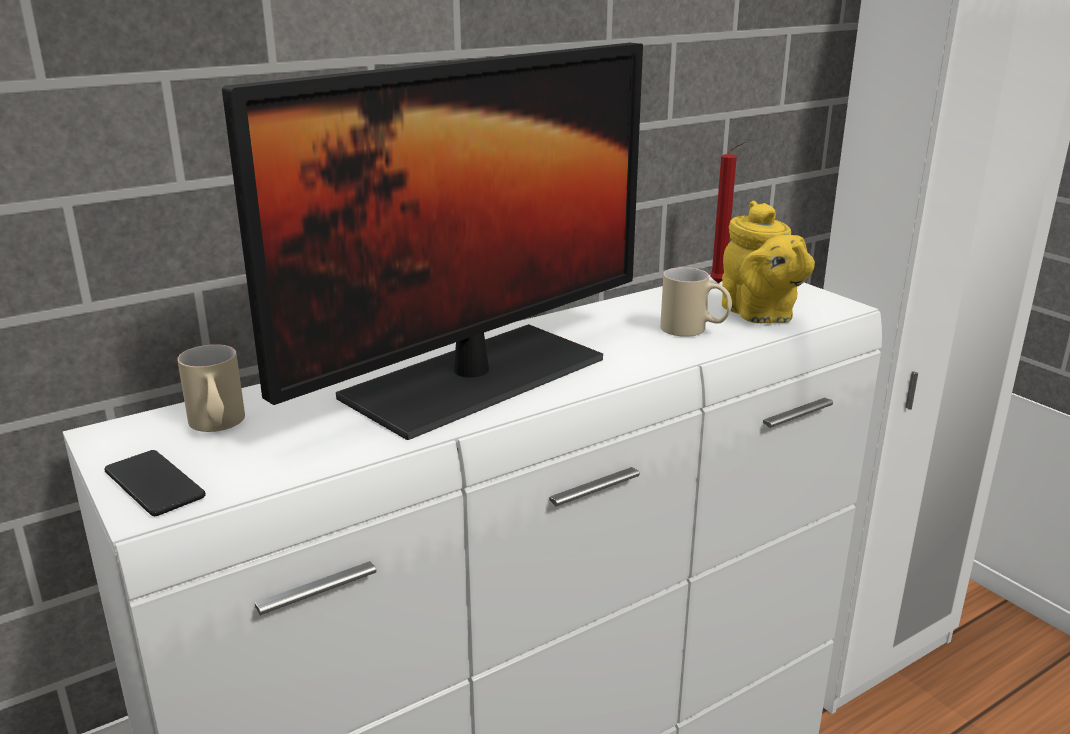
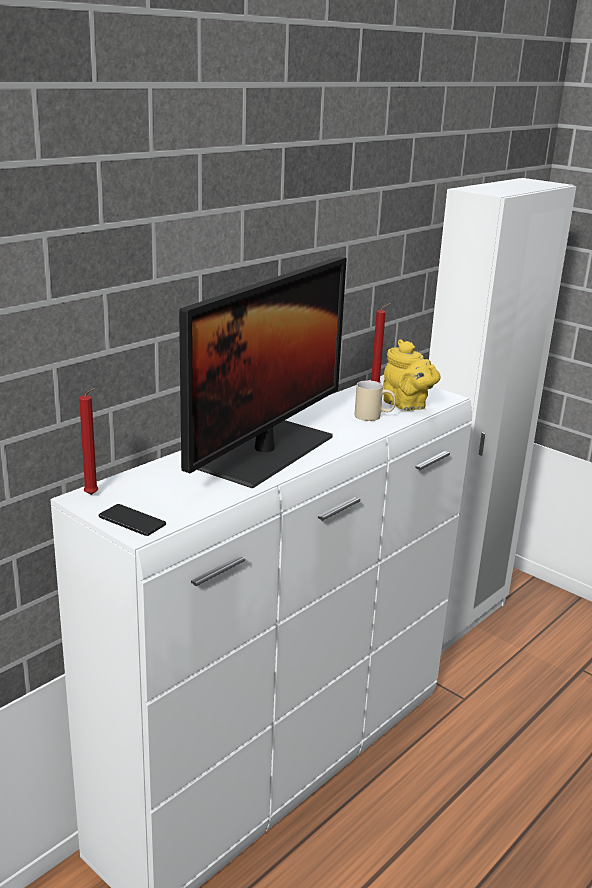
camera: 15 degrees left, 0 degrees up
beige mug [177,344,245,432] -> none
none -> red candle [79,388,98,495]

